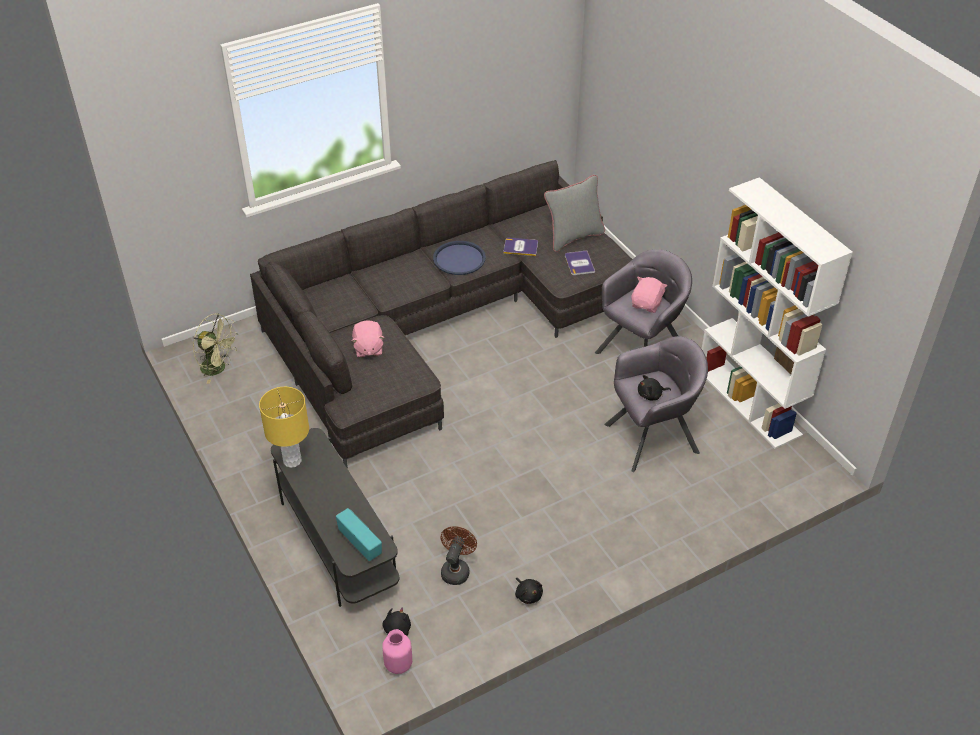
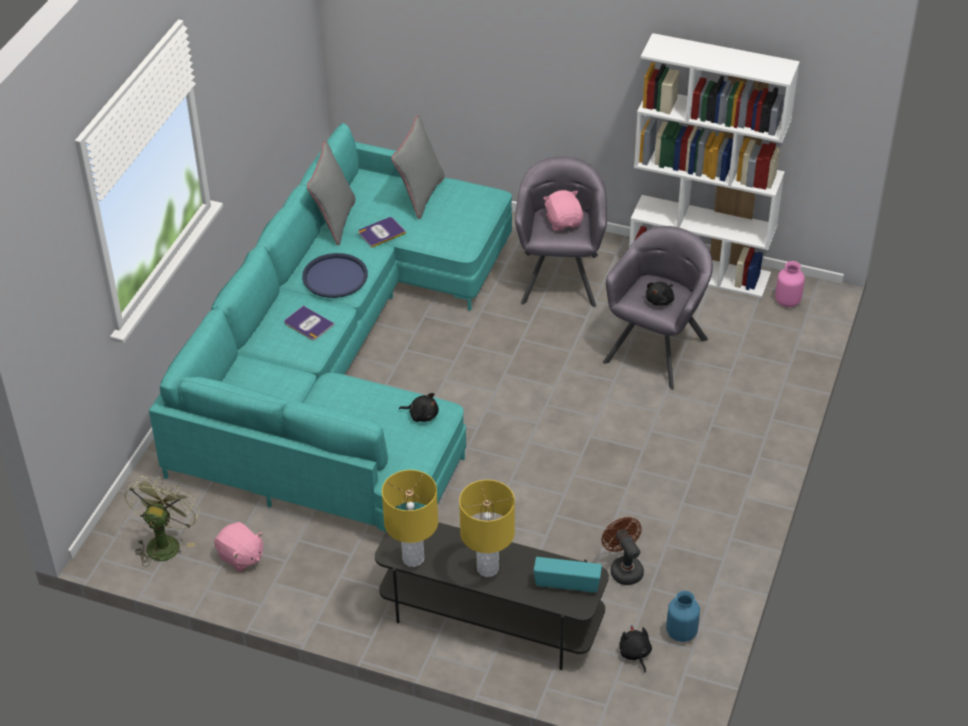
camera: 40 degrees left, 0 degrees up
green fan [193,313,239,384] -> green fan turned 60 degrees counterclockwise [124,476,200,567]
grey sofa [250,160,633,468] -> turquoise sofa [149,123,512,532]
pink plush toy [352,321,384,358] -> pink plush toy moved to [214,522,263,572]
pink vase [382,629,412,674] -> pink vase moved to [775,261,805,307]
black plush toy [515,577,543,604] -> black plush toy moved to [399,393,439,422]
book [565,251,595,275] -> book moved to [284,306,334,340]
none -> grey pillow [307,141,355,245]
none -> yellow table lamp [459,480,515,577]
none -> blue vase [666,591,700,642]

